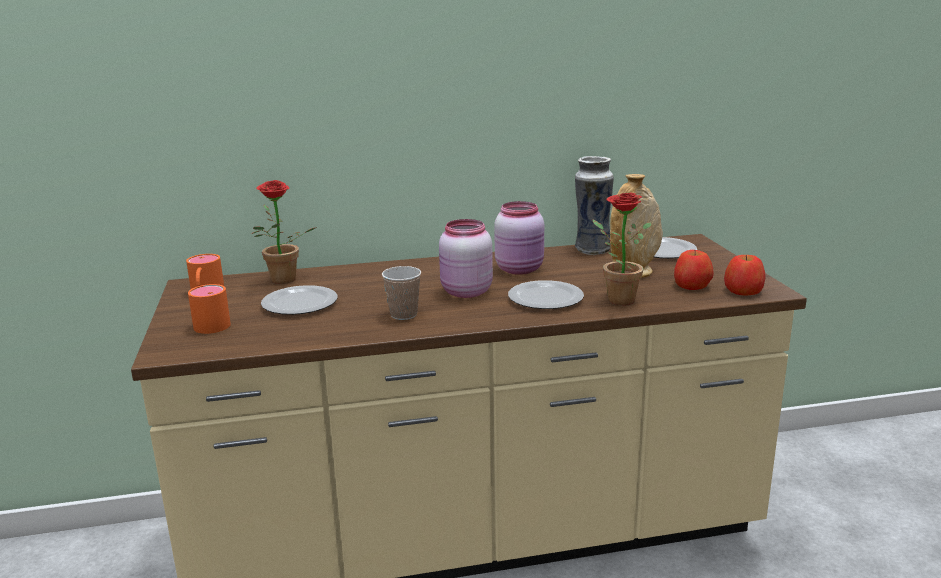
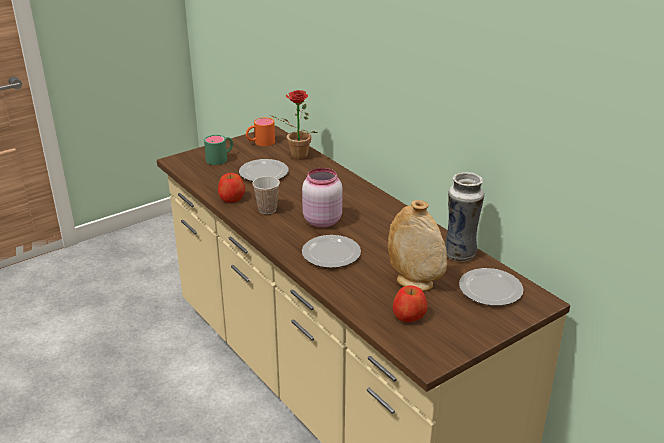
camera: 65 degrees right, 10 degrees up
orange mug [188,284,231,334] -> green mug [204,135,233,165]
pink jar [494,201,544,275] -> none
potted plant [593,193,652,305] -> none
apple [724,255,766,295] -> apple moved to [218,173,245,203]

